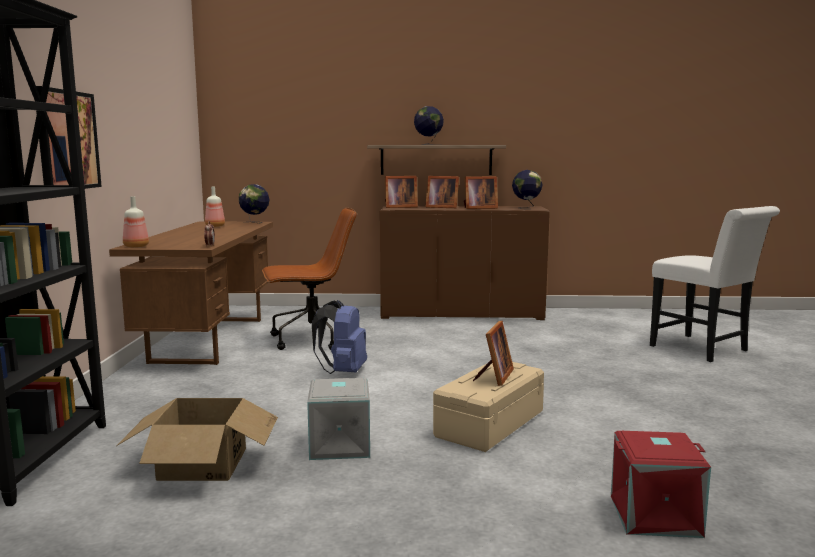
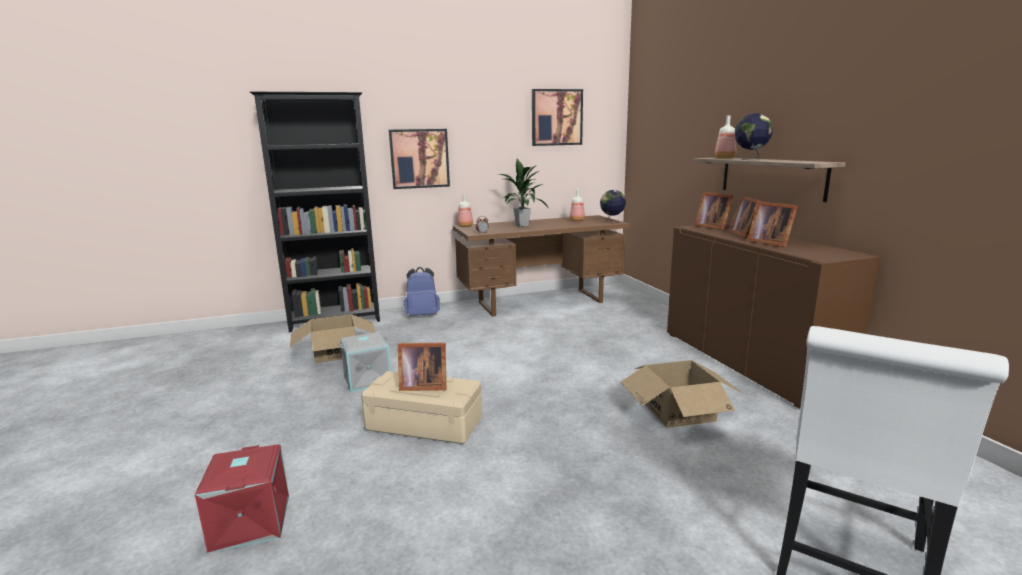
camera: 70 degrees right, 5 degrees up
brown office chair [262,207,357,350] -> none
blue backpack [312,300,367,374] -> blue backpack moved to [404,267,440,316]
globe [512,170,543,209] -> none
none -> potted plant [499,159,549,227]
none -> picture [532,89,583,146]
none -> cardboard box [621,360,742,428]
none -> bottle [715,115,736,159]

